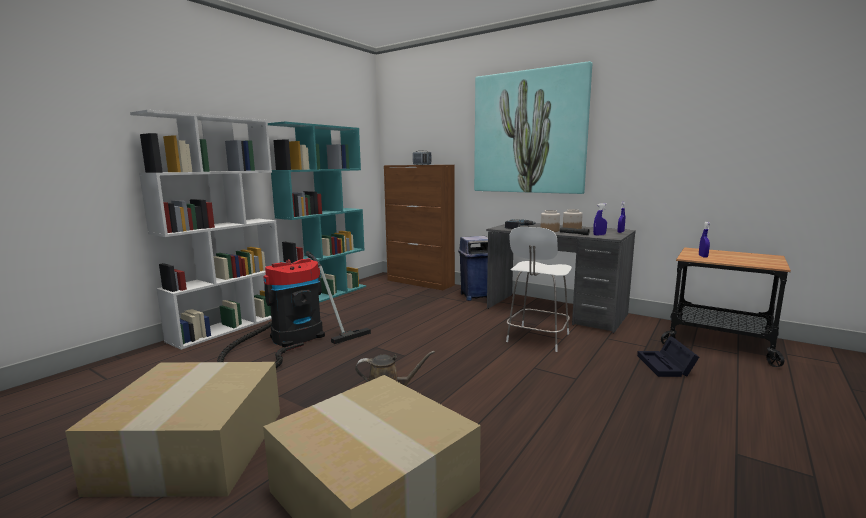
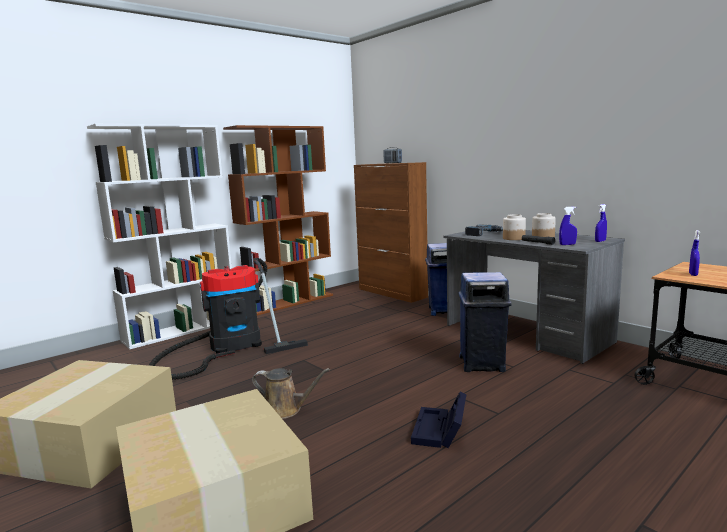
camera: 15 degrees right, 0 degrees up
turquoise bookcase [268,122,366,303] -> brown bookcase [223,125,333,316]
picture [474,61,592,194] -> none
white stool [506,227,572,352] -> blue trash can [458,272,511,372]
black storage box [637,336,699,377] -> black storage box moved to [411,392,466,448]

